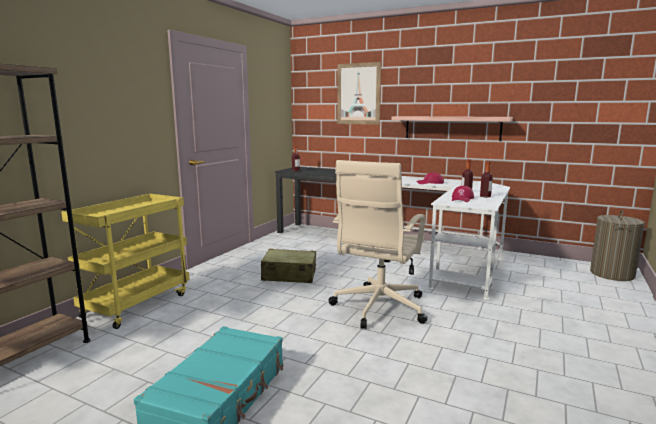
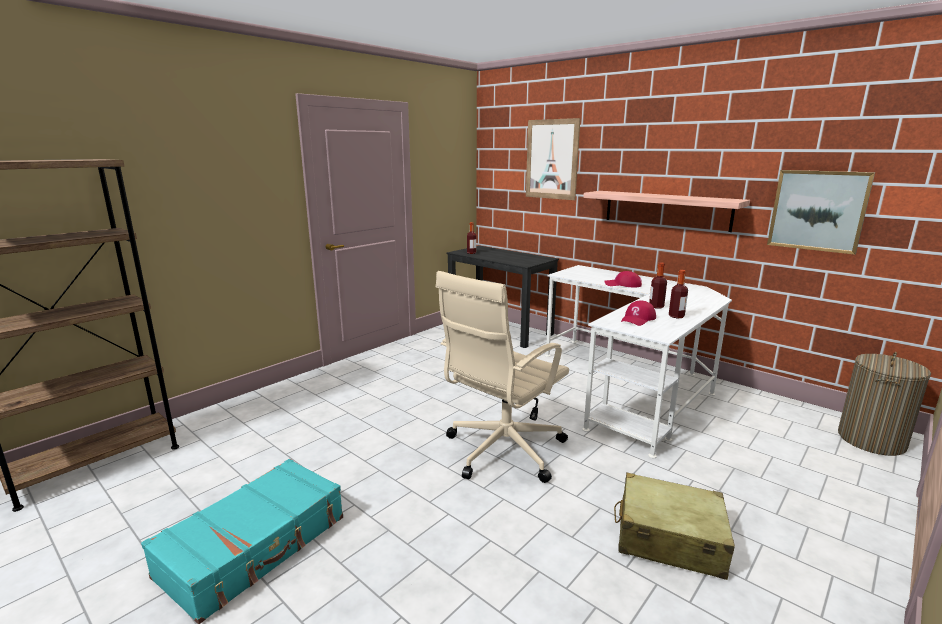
camera: 15 degrees right, 5 degrees up
yellow cart [61,194,190,329] -> none
beige suitcase [261,249,316,283] -> beige suitcase moved to [614,473,735,580]
none -> picture [767,170,875,255]

